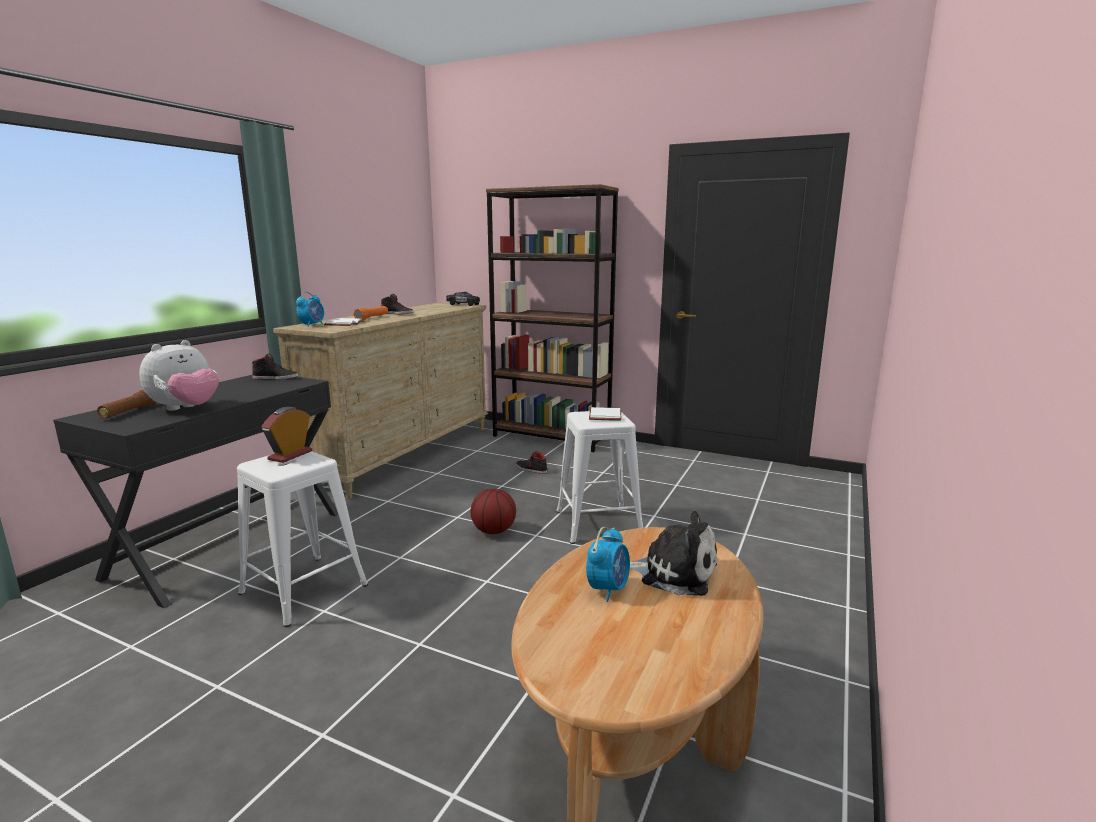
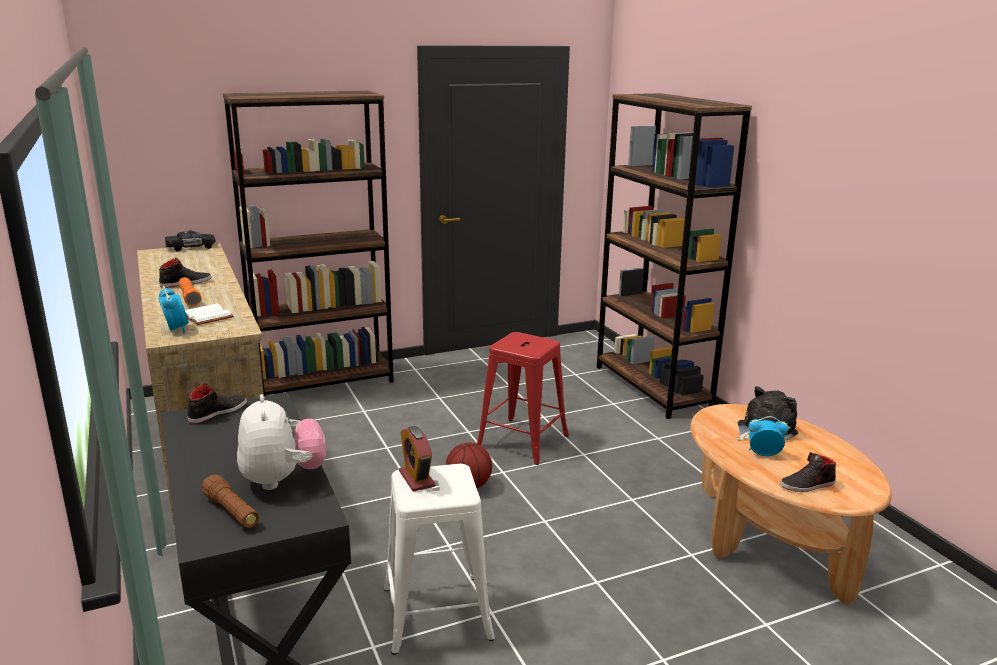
camera: 50 degrees left, 5 degrees up
black shoe [516,451,548,474] -> black shoe moved to [780,452,836,492]
white stool [556,411,643,544] -> red stool [477,332,569,465]
alarm clock [586,527,630,602] -> alarm clock turned 60 degrees counterclockwise [748,416,788,456]
white book [589,407,621,421] -> none
none -> brown bookcase [597,93,752,419]

